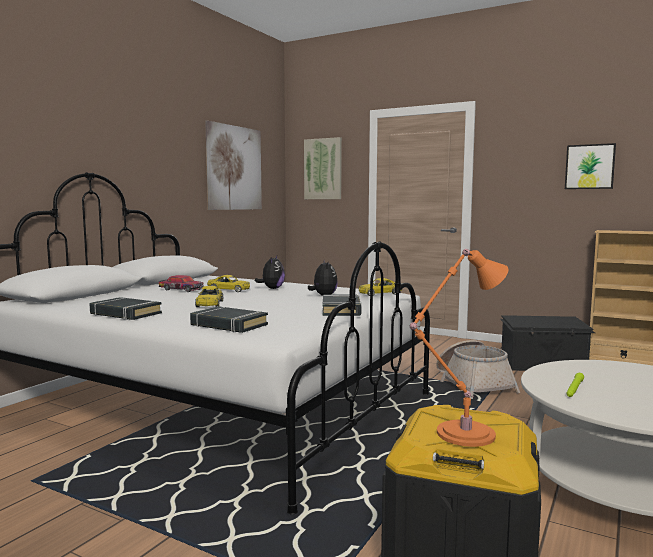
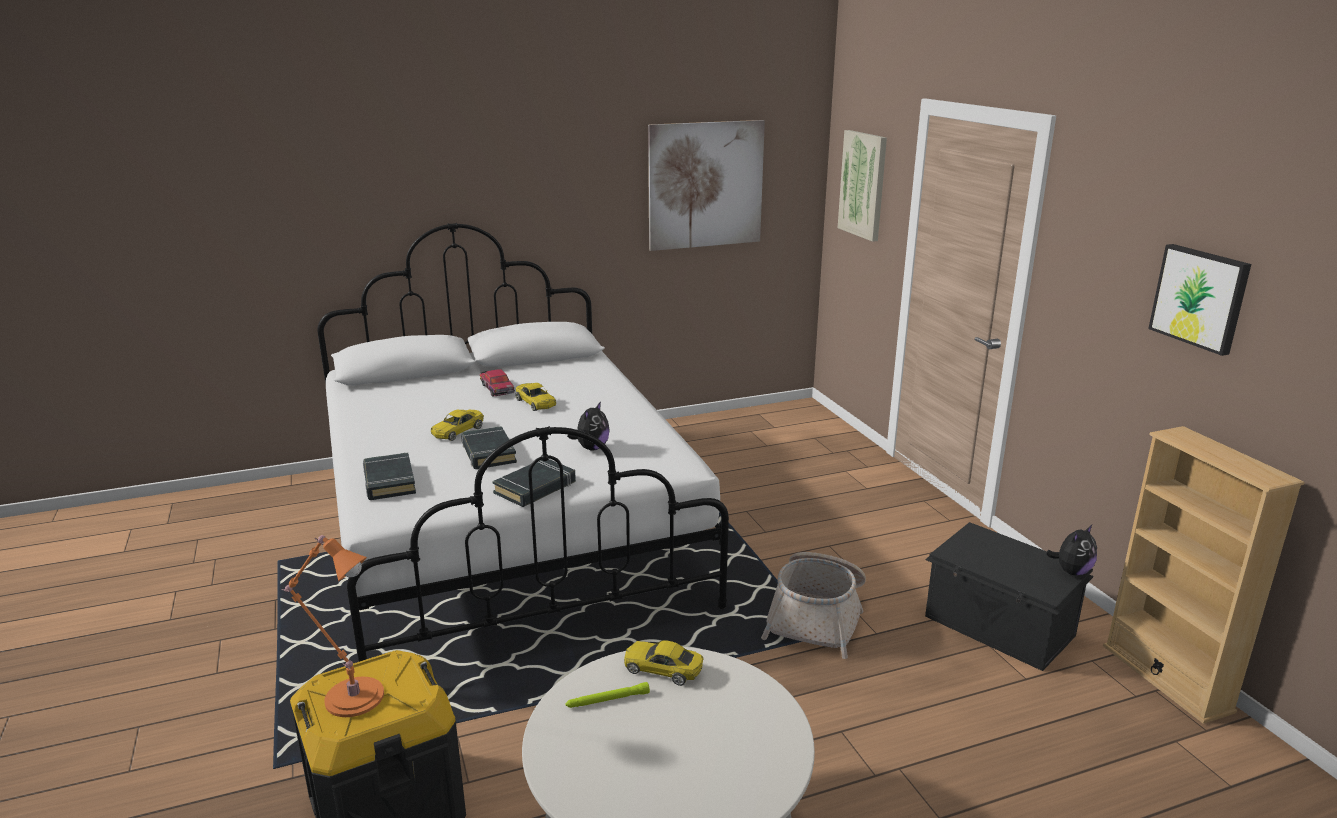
camera: 40 degrees right, 15 degrees up
black book [90,297,162,320] -> black book moved to [461,426,517,469]
plush toy [255,256,285,289] -> plush toy moved to [1046,524,1097,576]
yellow toy car [359,278,402,296] -> yellow toy car moved to [624,640,704,686]

